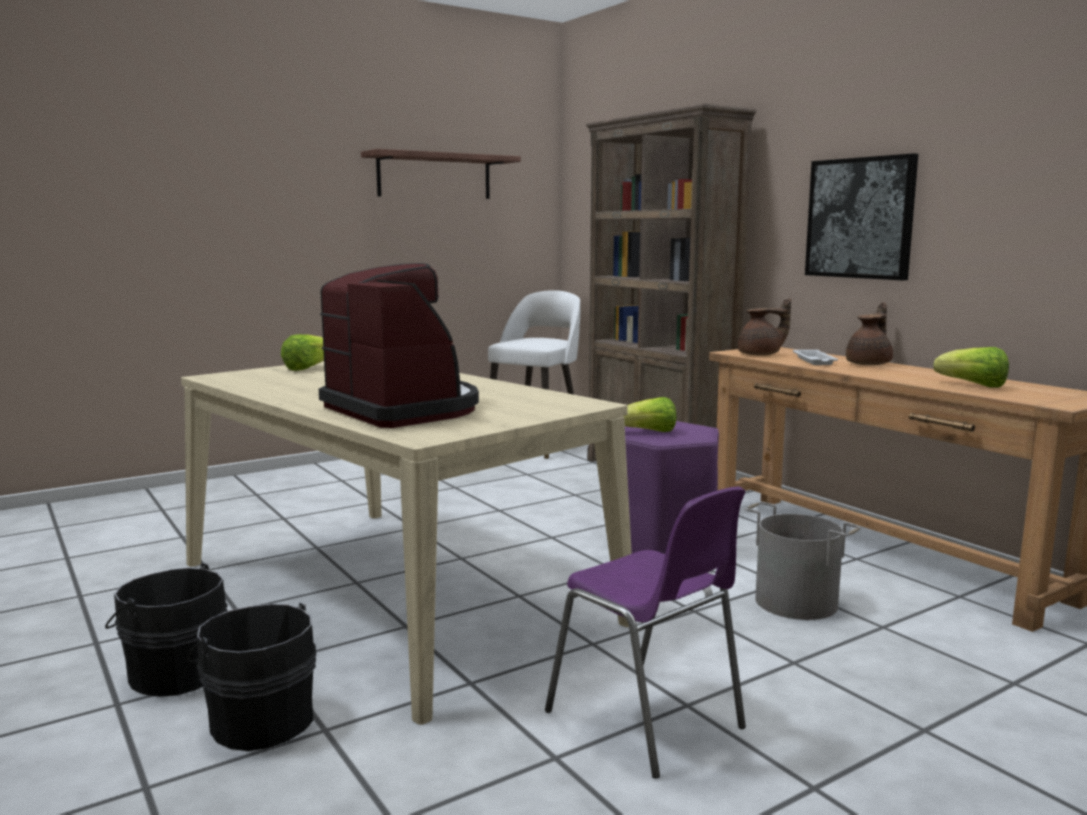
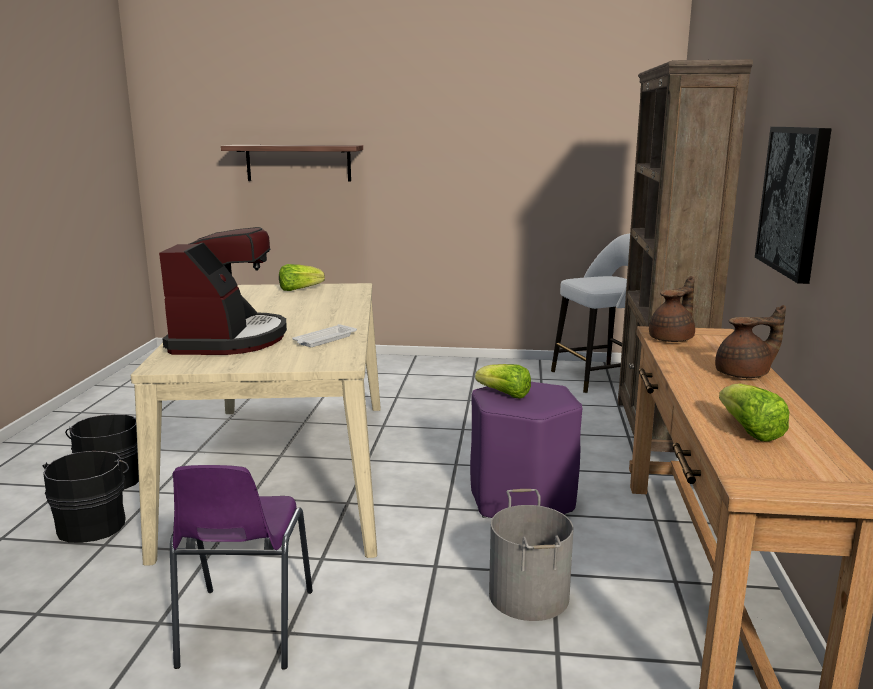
camera: 40 degrees right, 5 degrees up
shelf [361,149,521,199] -> shelf moved to [221,145,363,182]
brown teapot [738,298,791,356] -> brown teapot turned 75 degrees counterclockwise [649,276,695,342]
white tray [793,350,838,365] -> white tray moved to [292,324,357,347]

